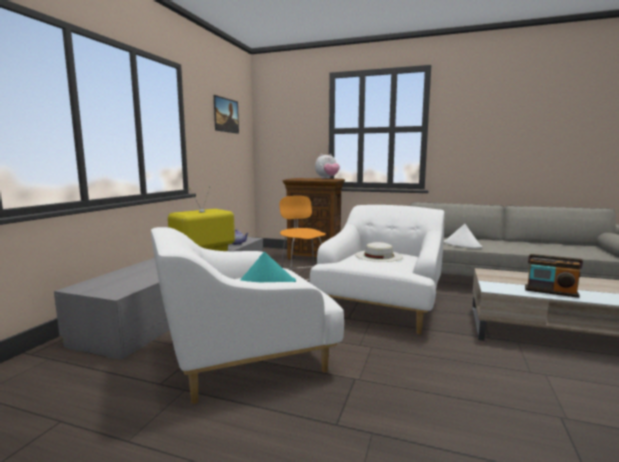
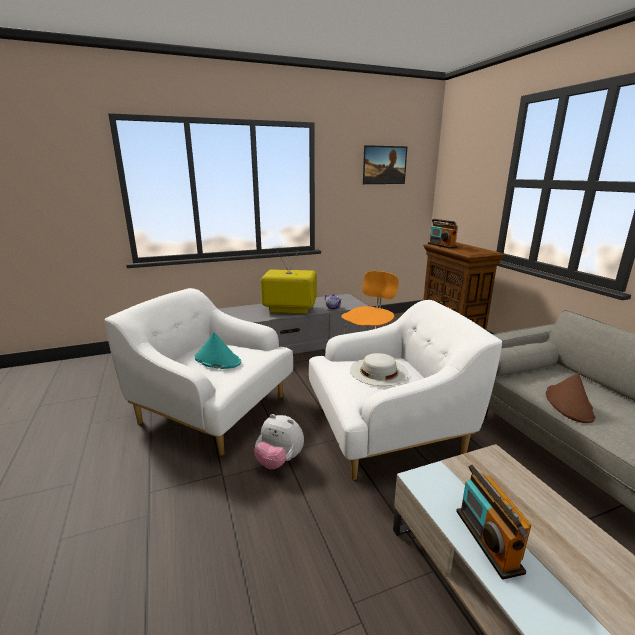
camera: 50 degrees right, 10 degrees up
plush toy [315,154,340,179] -> plush toy moved to [254,414,304,469]
white hat [444,224,483,249] -> brown hat [546,373,595,423]
none -> radio [428,219,458,249]

